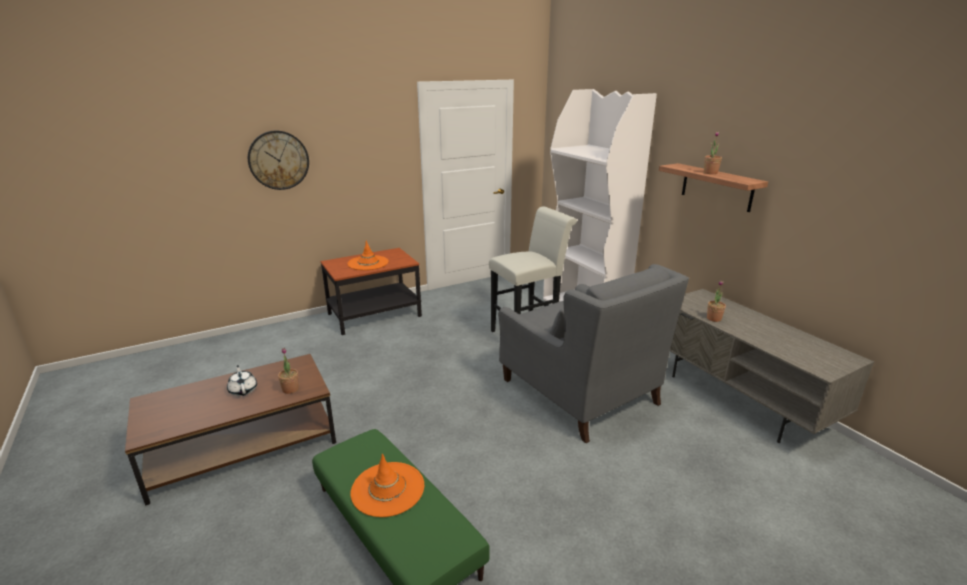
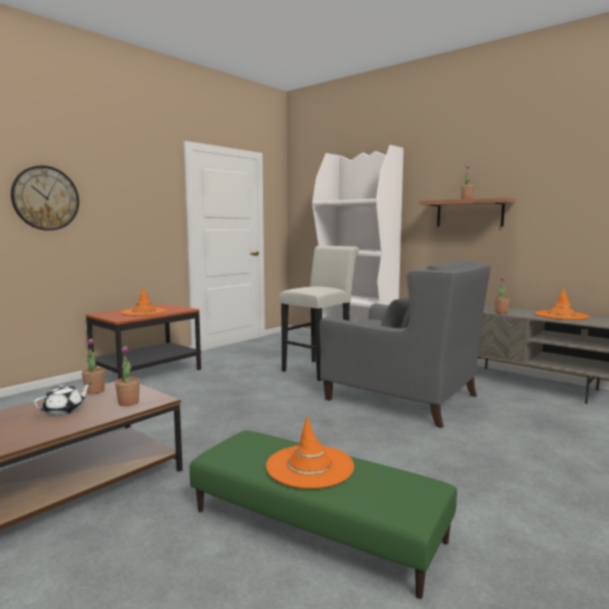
camera: 20 degrees left, 15 degrees down
white teapot [227,365,257,396] -> white teapot turned 90 degrees clockwise [33,383,92,416]
none -> potted plant [81,339,105,394]
none -> orange hat [535,287,589,320]

